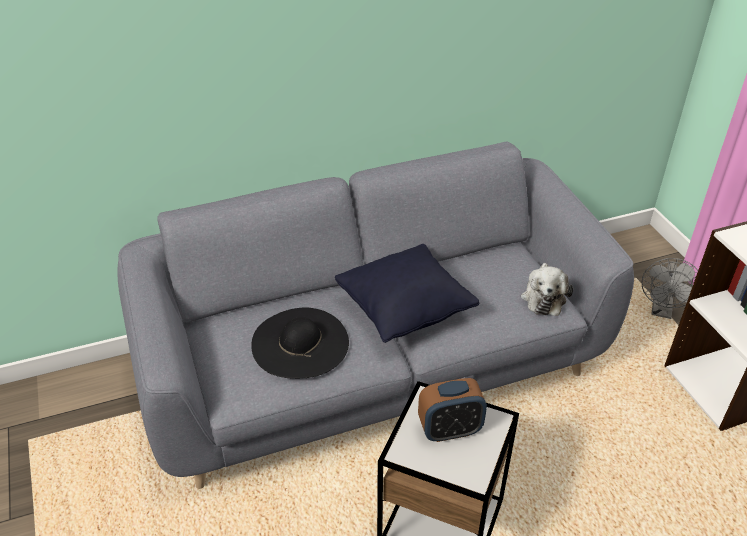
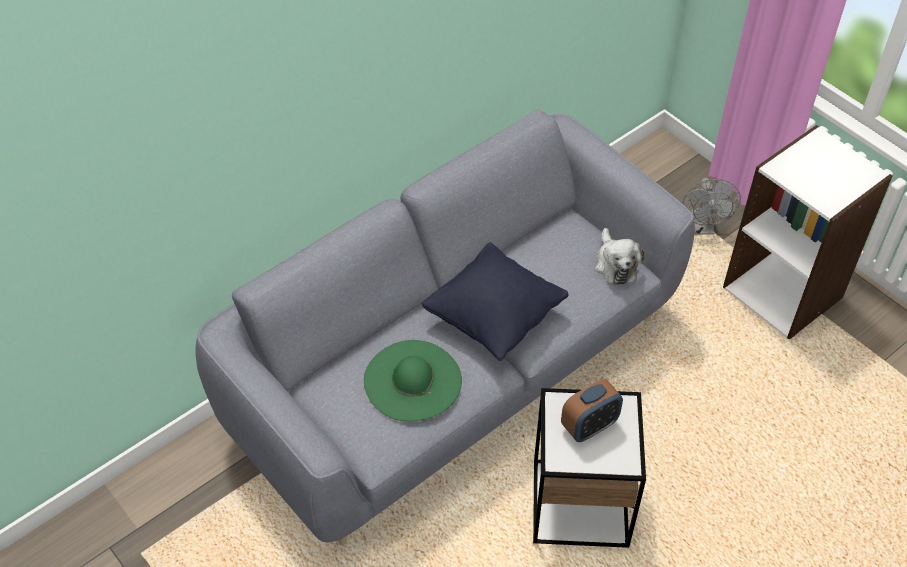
camera: 20 degrees left, 10 degrees up
black hat [251,308,349,379] -> green hat [364,340,462,422]

